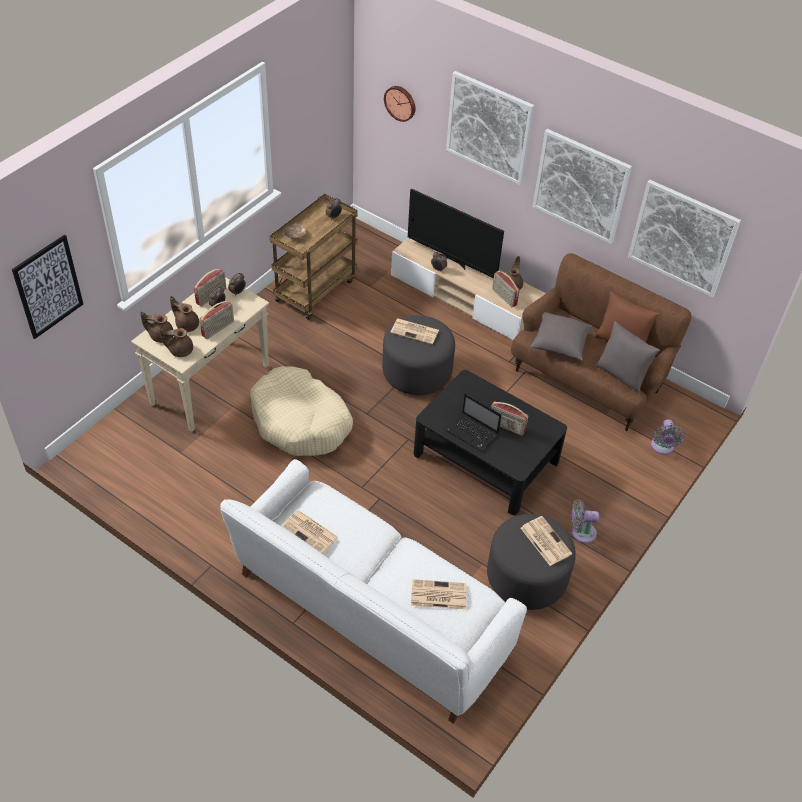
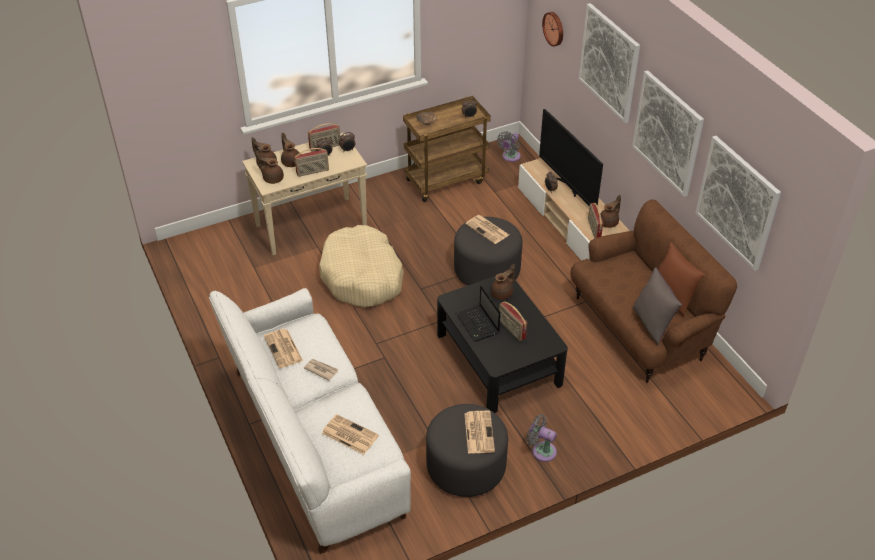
camera: 30 degrees right, 5 degrees down
picture [12,235,83,339] -> none
grey pillow [530,312,593,361] -> none
grey fan [651,419,685,455] -> grey fan moved to [497,131,521,162]
none -> newspaper [304,359,338,381]
none -> brown teapot [491,264,515,300]

